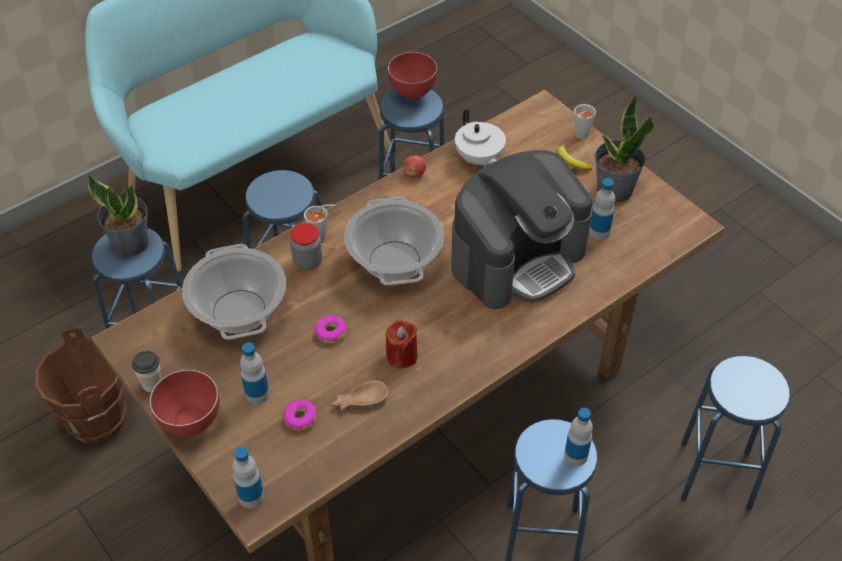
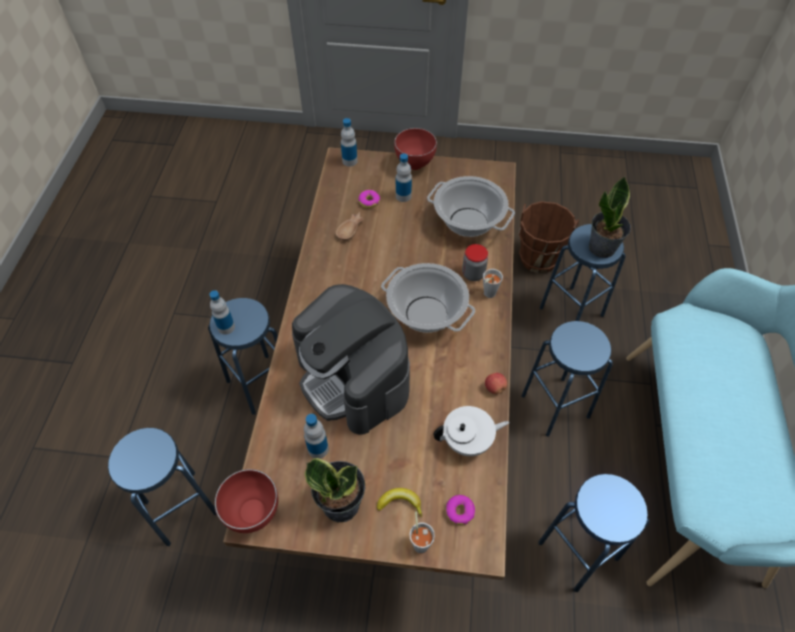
camera: 135 degrees right, 5 degrees up
cup [132,351,162,393] -> none
donut [314,316,347,343] -> donut moved to [446,495,475,525]
red candle [386,320,418,368] -> none
red bowl [388,52,437,101] -> red bowl moved to [215,469,278,533]
coffee machine [451,150,593,309] -> coffee machine turned 45 degrees counterclockwise [292,284,410,435]
white teapot [455,109,506,167] -> white teapot turned 150 degrees clockwise [434,406,509,456]

